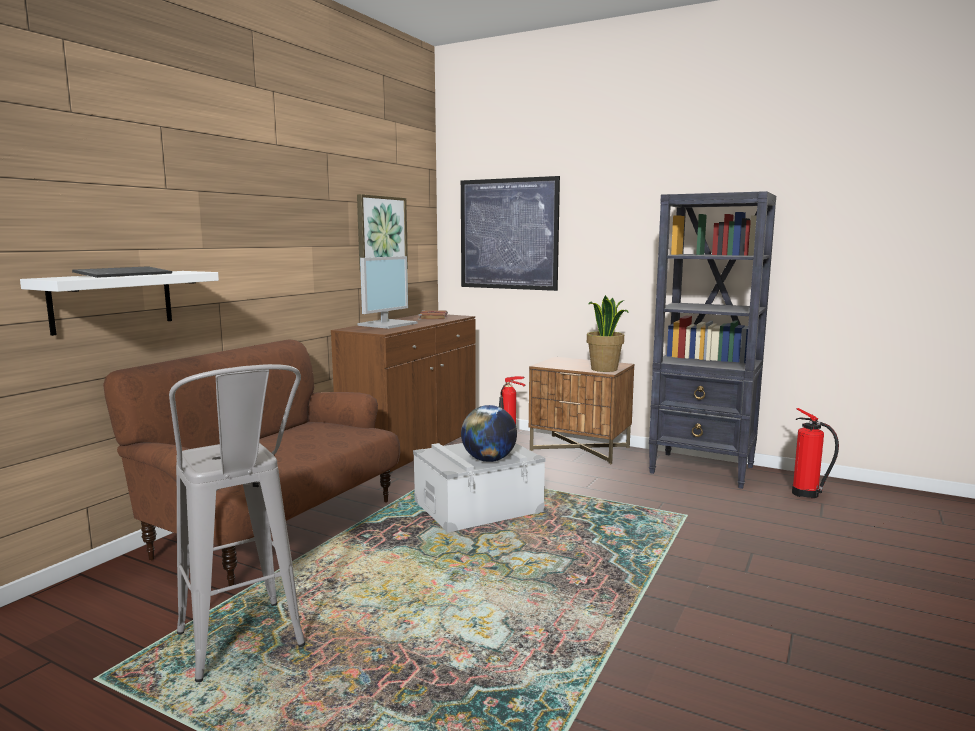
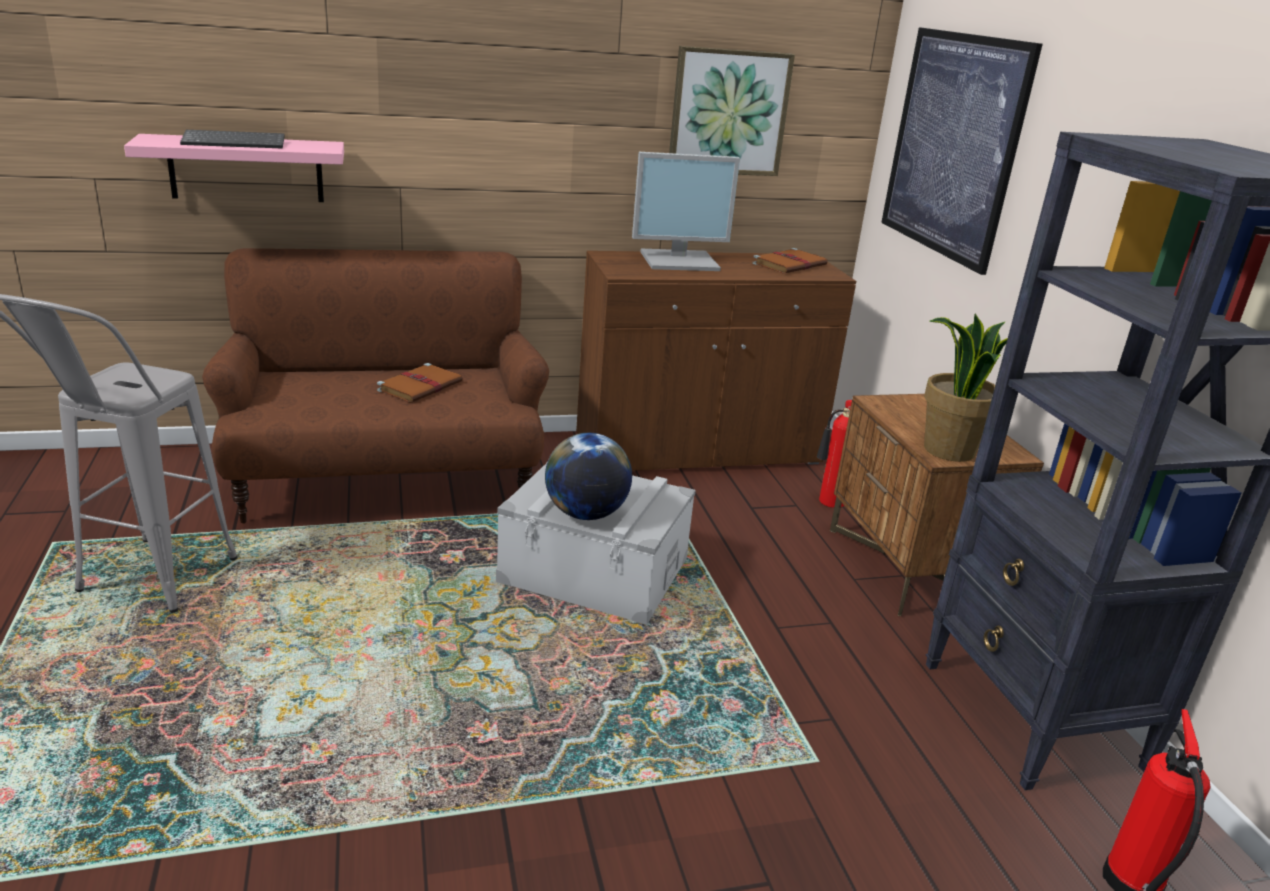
camera: 45 degrees right, 15 degrees up
white shelf [20,271,219,336] -> pink shelf [124,134,344,202]
none -> brown book [377,363,463,402]

